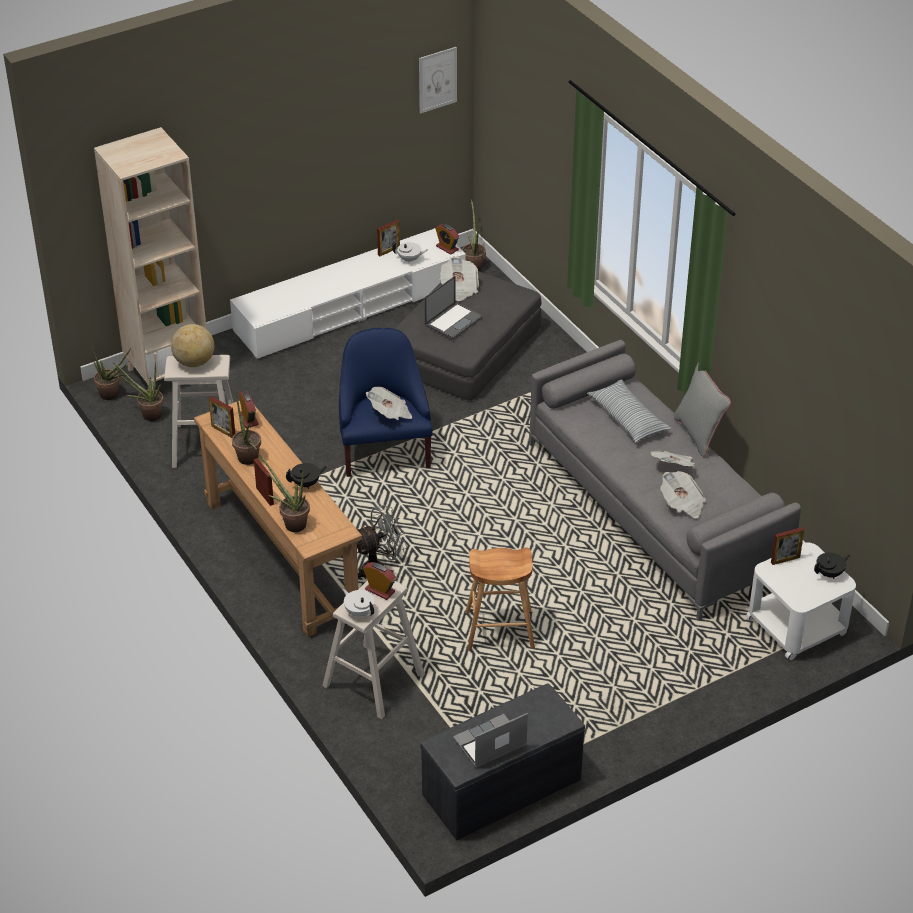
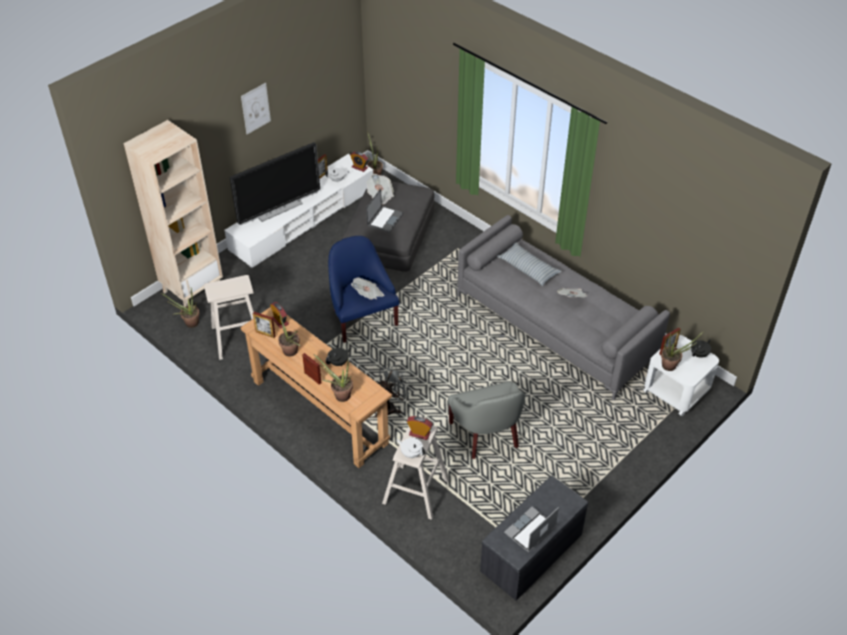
camera: 15 degrees left, 5 degrees up
potted plant [92,345,131,400] -> potted plant moved to [661,331,704,371]
globe [171,324,214,367] -> none
picture [419,47,457,114] -> picture moved to [241,83,271,134]
brown stool [465,547,535,651] -> grey armchair [448,381,525,459]
newspaper [660,471,706,519] -> none
grey pillow [674,362,731,458] -> none
none -> television [230,142,320,225]

